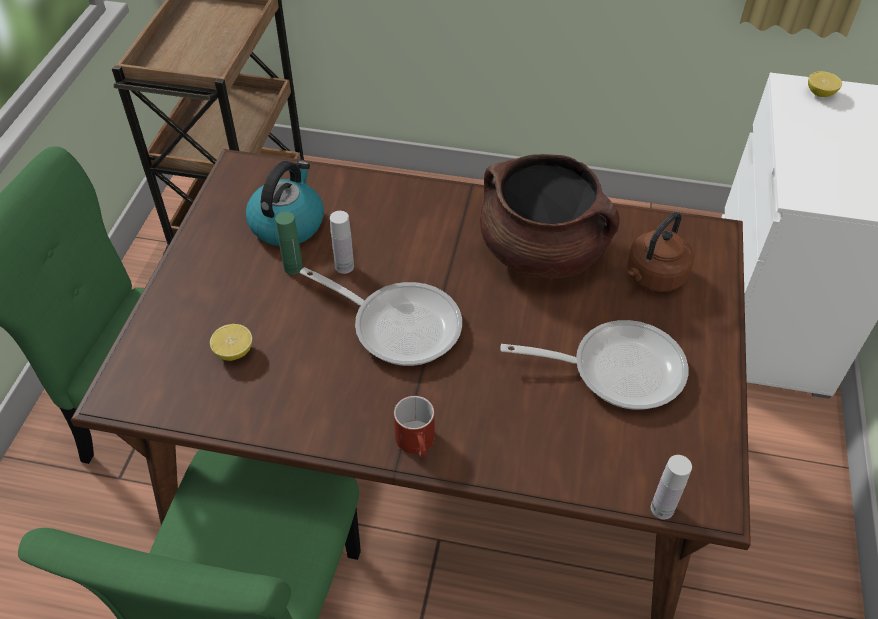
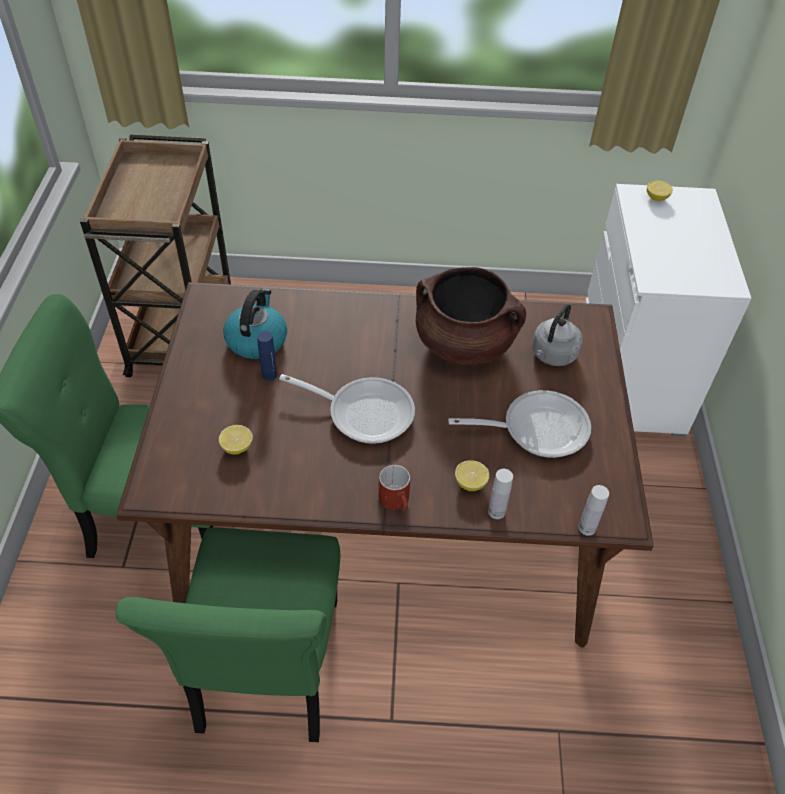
camera: 10 degrees left, 0 degrees up
green bottle [275,212,303,275] -> blue bottle [257,331,277,381]
white bottle [330,211,354,274] -> white bottle moved to [488,469,513,519]
brown kettle [627,212,694,292] -> grey kettle [532,304,583,366]
none -> lemon [455,460,489,491]

